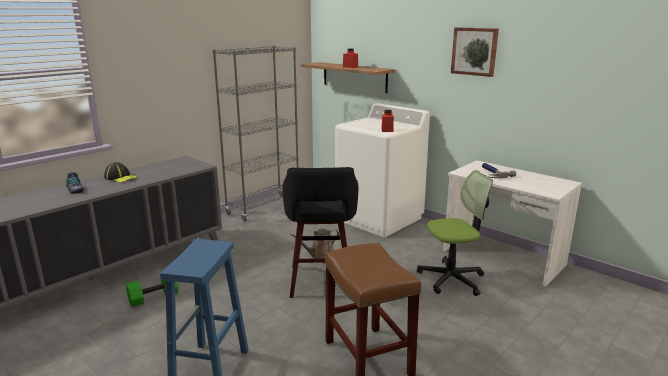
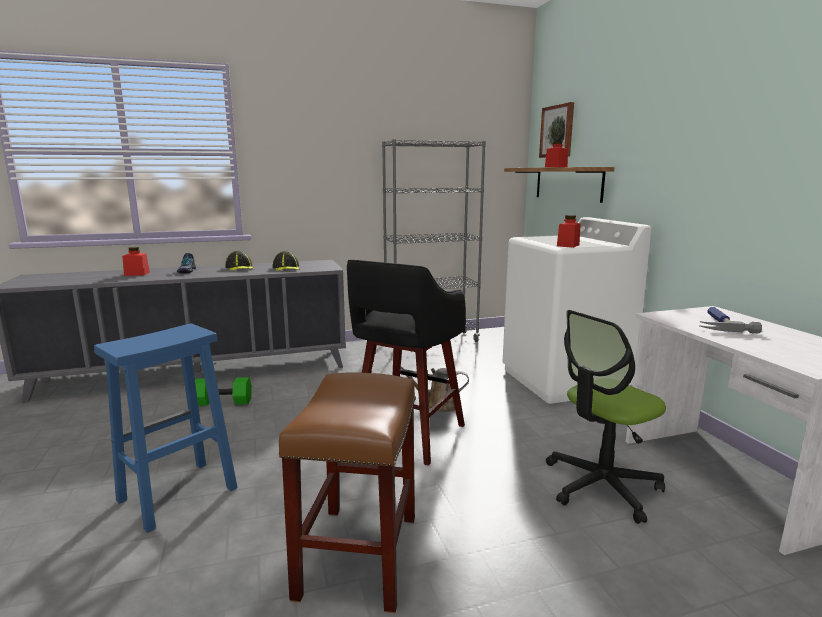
camera: 30 degrees right, 5 degrees down
office chair [417,170,493,296] -> office chair turned 135 degrees clockwise [546,310,666,524]
picture [451,27,499,77] -> picture moved to [539,102,574,158]
none -> red jar [122,247,150,276]
none -> cap [273,251,300,271]

